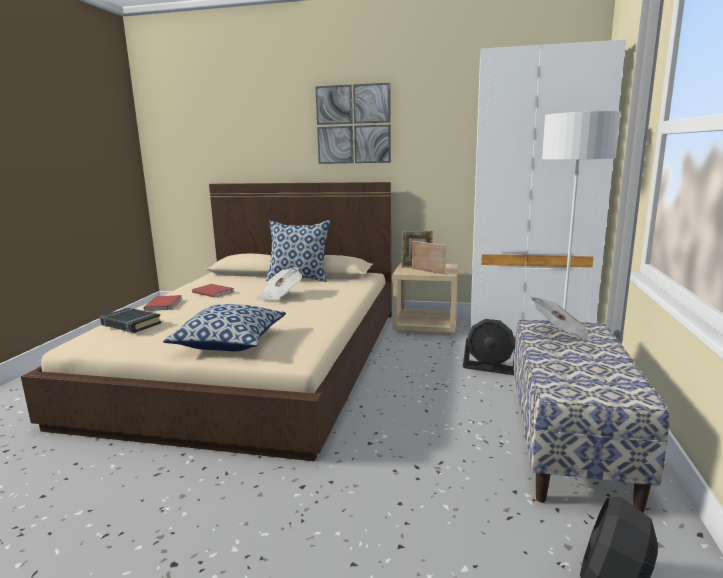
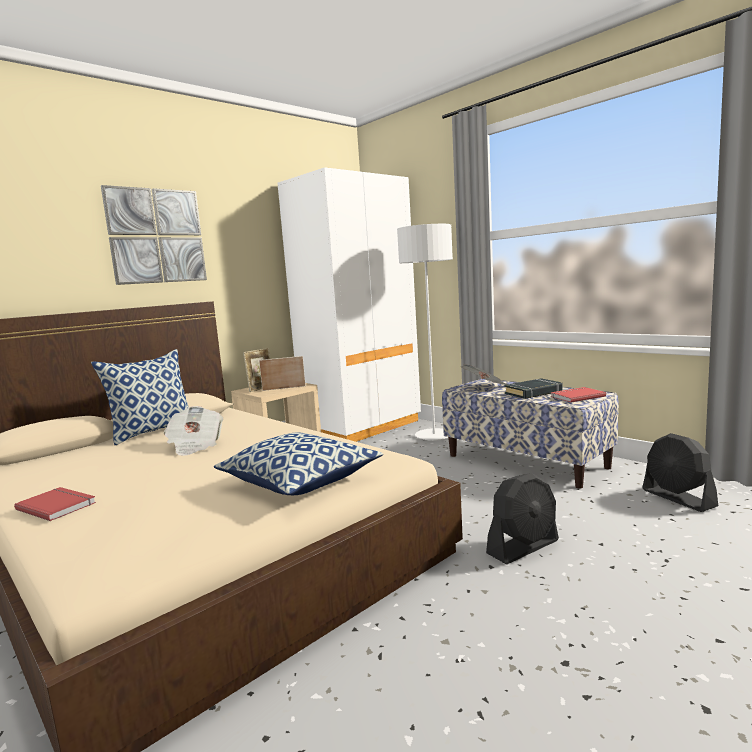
camera: 55 degrees left, 5 degrees down
black book [100,308,161,333] -> black book moved to [505,378,563,399]
red book [192,284,234,297] -> red book moved to [551,387,606,403]
black fan [463,319,515,375] -> black fan moved to [486,473,559,564]

